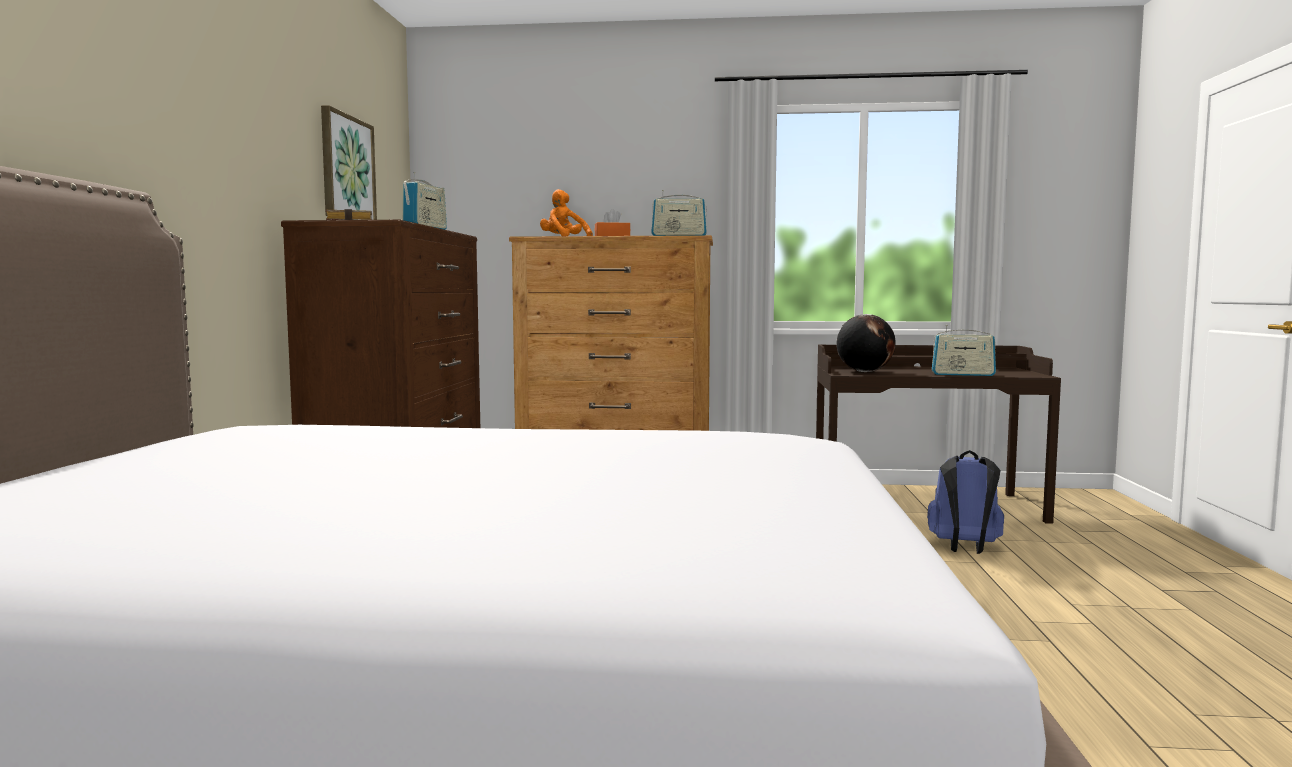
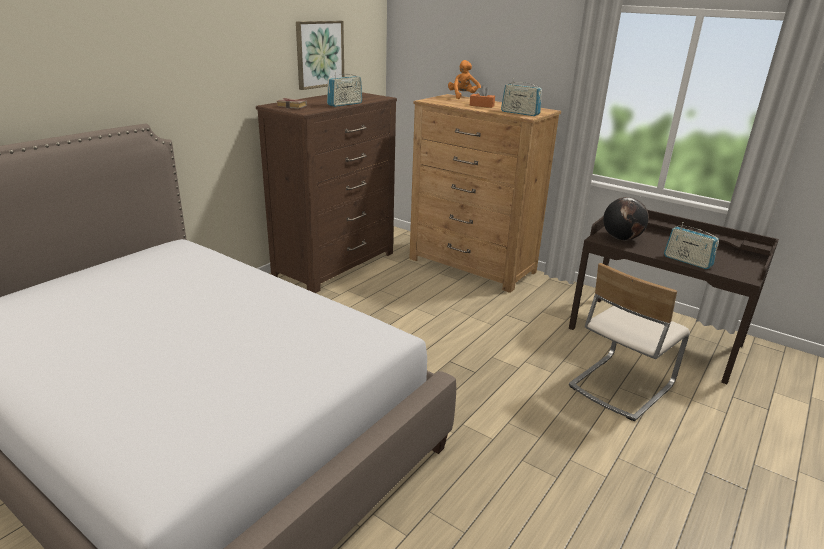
camera: 30 degrees right, 20 degrees up
blue backpack [927,450,1004,554] -> beige chair [569,263,690,421]

